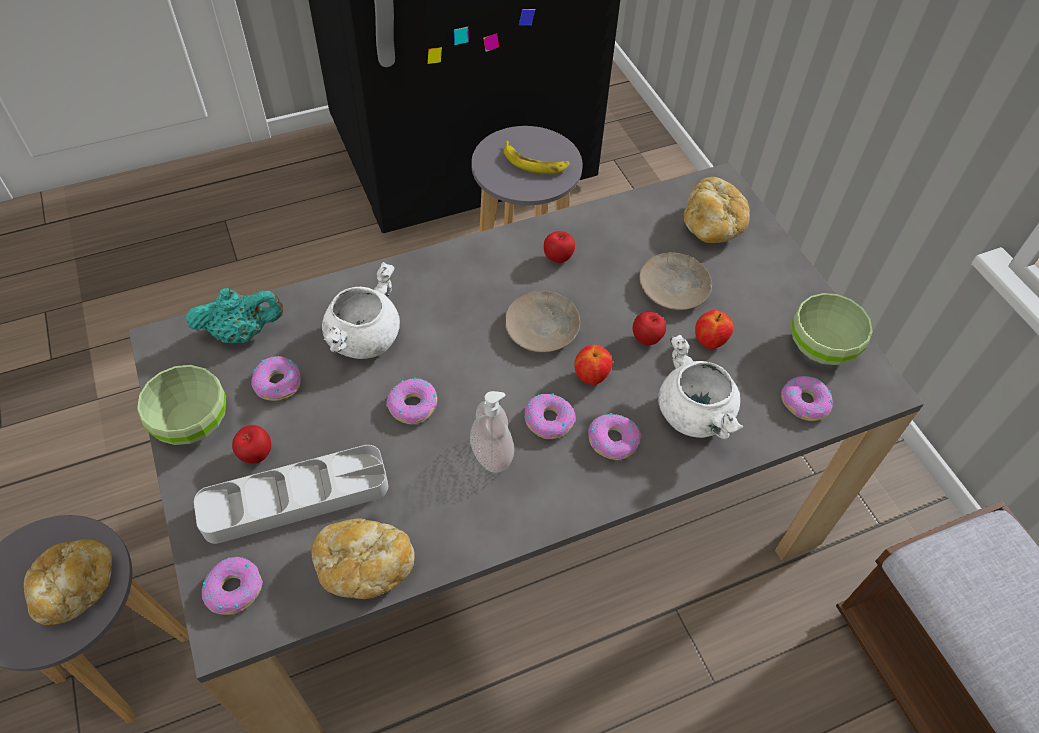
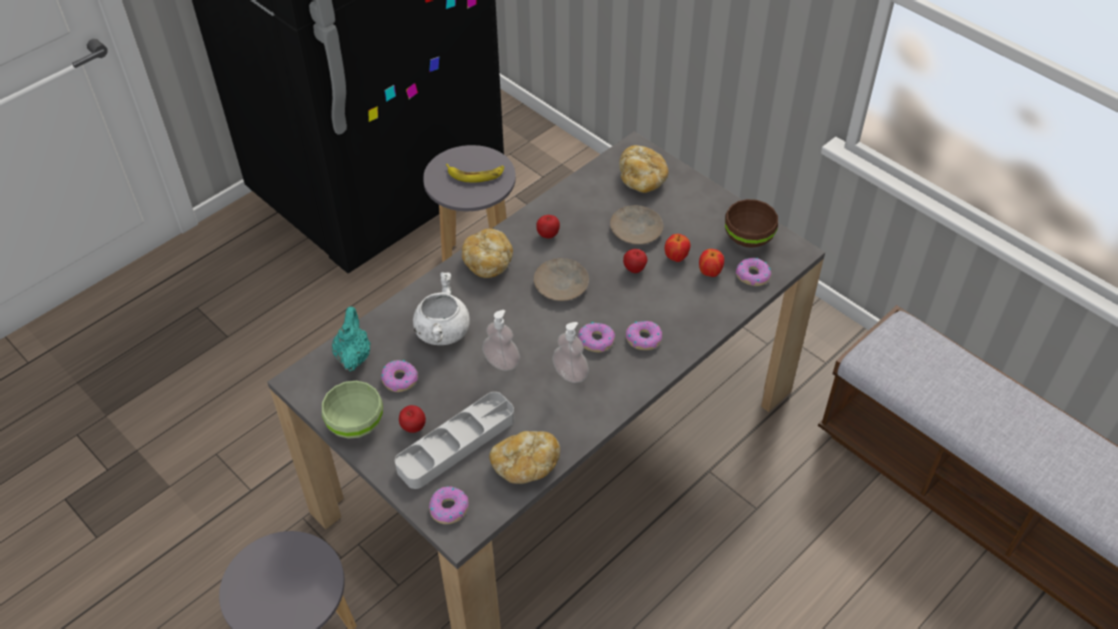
camera: 20 degrees left, 5 degrees down
bread [24,539,112,625] -> bread moved to [462,229,513,278]
turquoise teapot [186,288,283,343] -> turquoise teapot turned 60 degrees counterclockwise [332,306,371,371]
donut [386,378,437,424] -> soap dispenser [482,310,520,371]
apple [574,345,613,385] -> apple moved to [699,249,724,277]
white cooking pot [658,335,743,439] -> none
green bowl [791,293,873,365] -> brown bowl [725,199,778,248]

